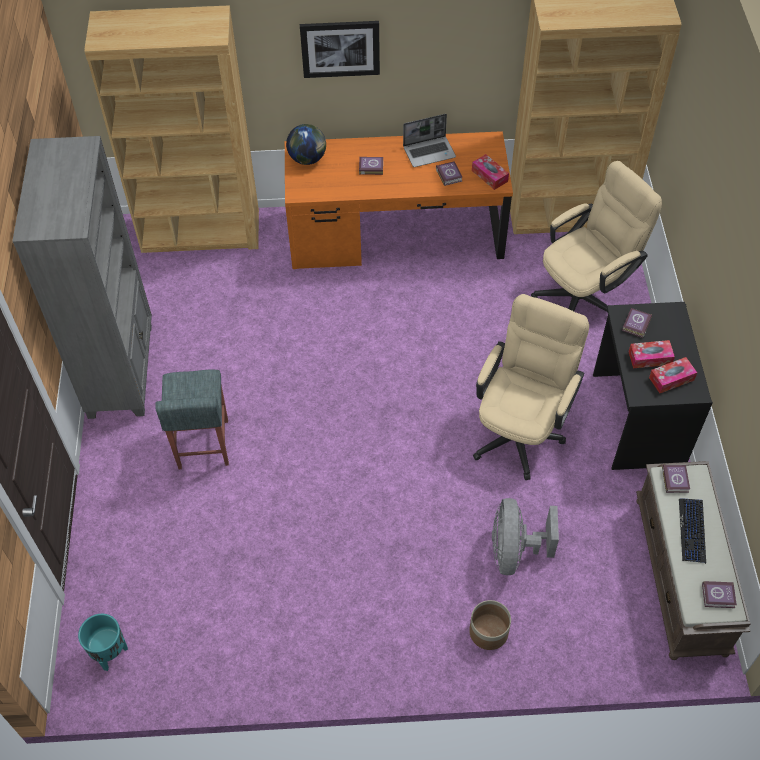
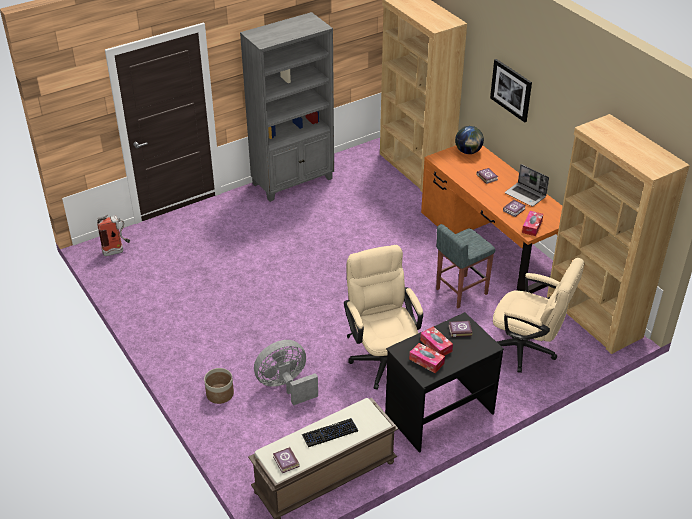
camera: 60 degrees right, 15 degrees down
turquoise planter [78,614,128,671] -> fire extinguisher [97,215,130,256]
grey stool [156,370,229,469] -> grey stool moved to [436,224,495,308]
beige office chair [473,294,589,480] -> beige office chair turned 105 degrees counterclockwise [344,245,423,390]
book [662,465,690,493] -> none

